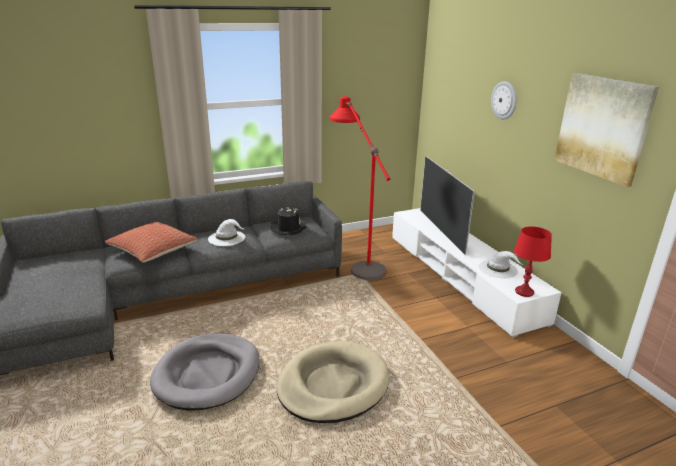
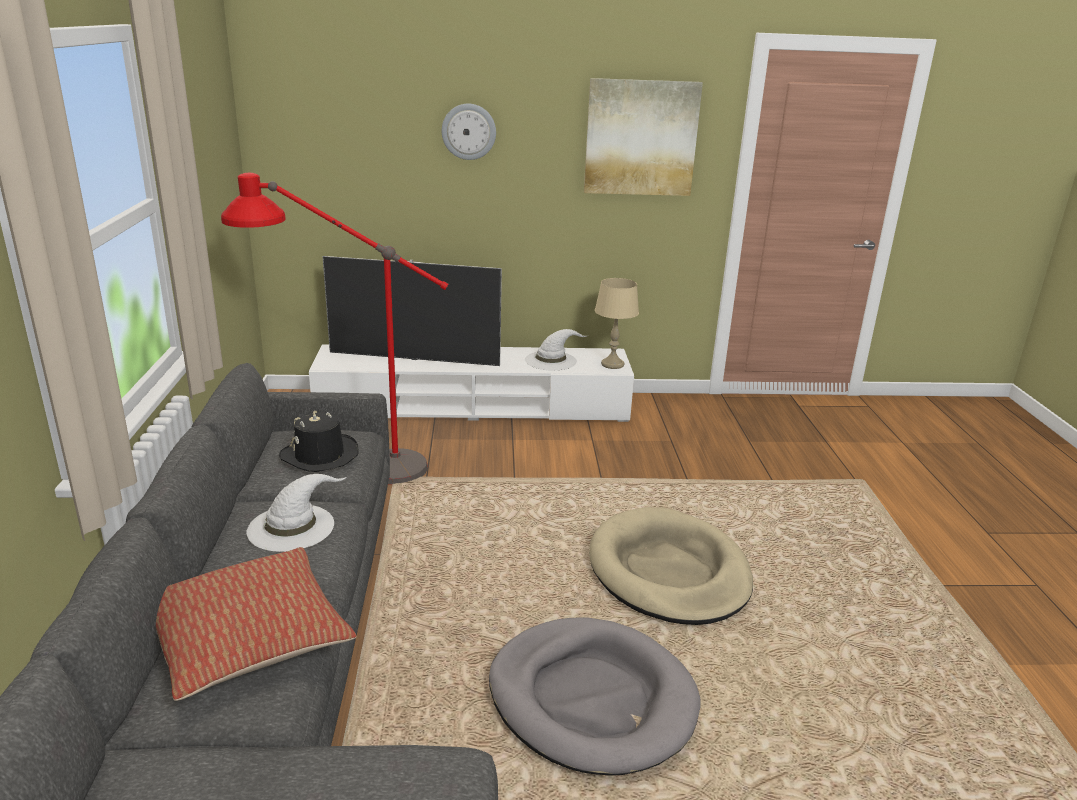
camera: 70 degrees left, 0 degrees up
red table lamp [514,226,552,297] -> beige table lamp [595,278,639,369]

